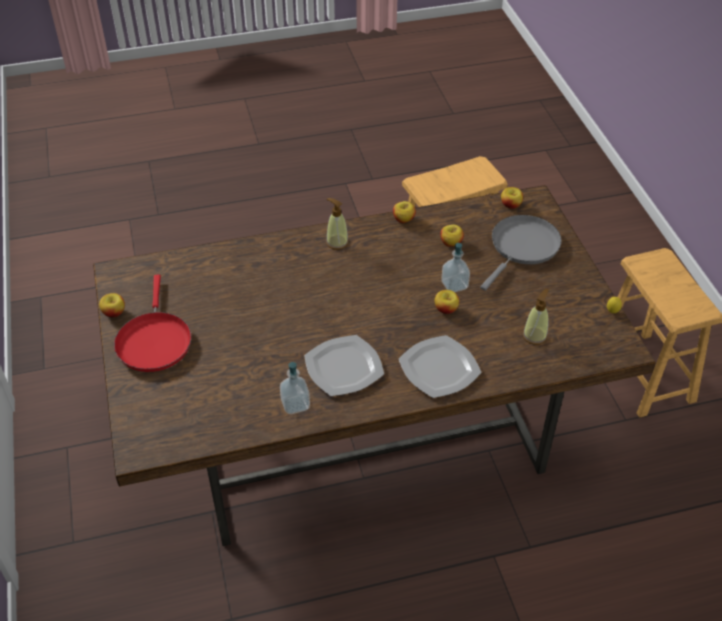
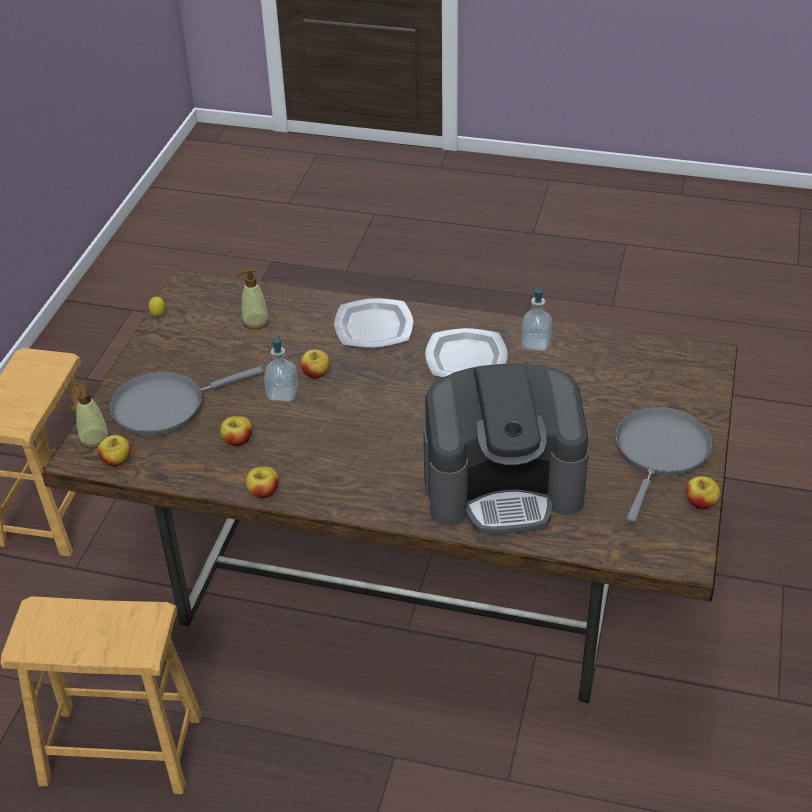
camera: 150 degrees left, 5 degrees down
red frying pan [114,275,191,372] -> grey frying pan [615,407,712,523]
soap dispenser [326,198,349,250] -> soap dispenser moved to [76,382,109,449]
none -> coffee machine [423,363,589,534]

